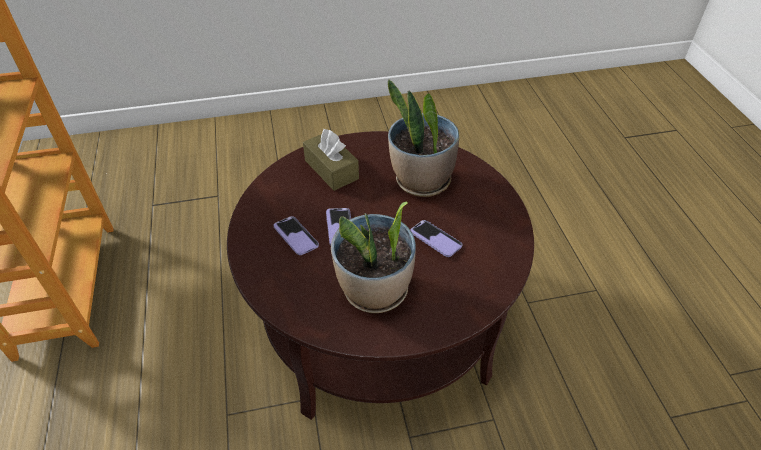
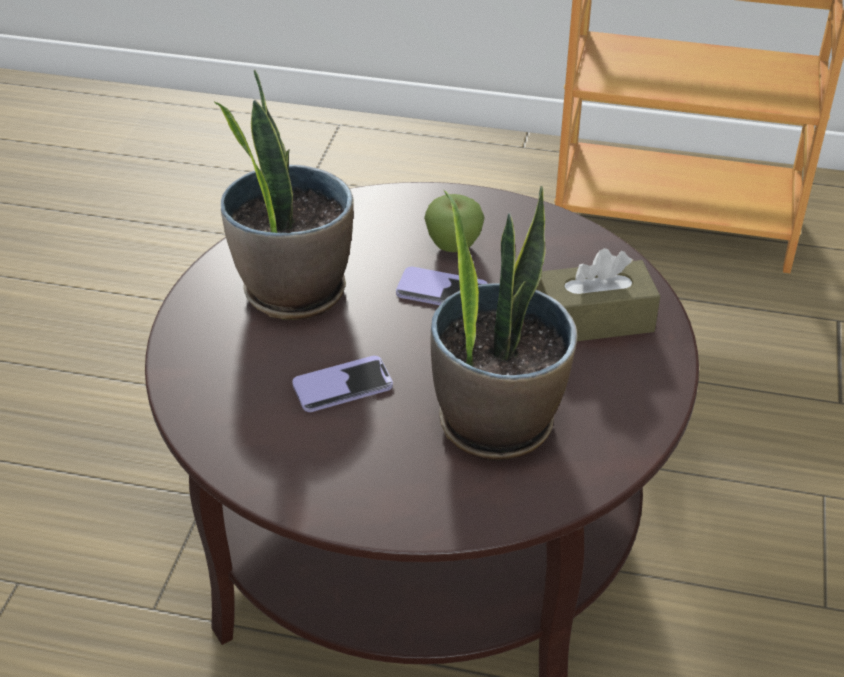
camera: 115 degrees right, 5 degrees down
phone [274,216,319,255] -> apple [424,194,485,252]

